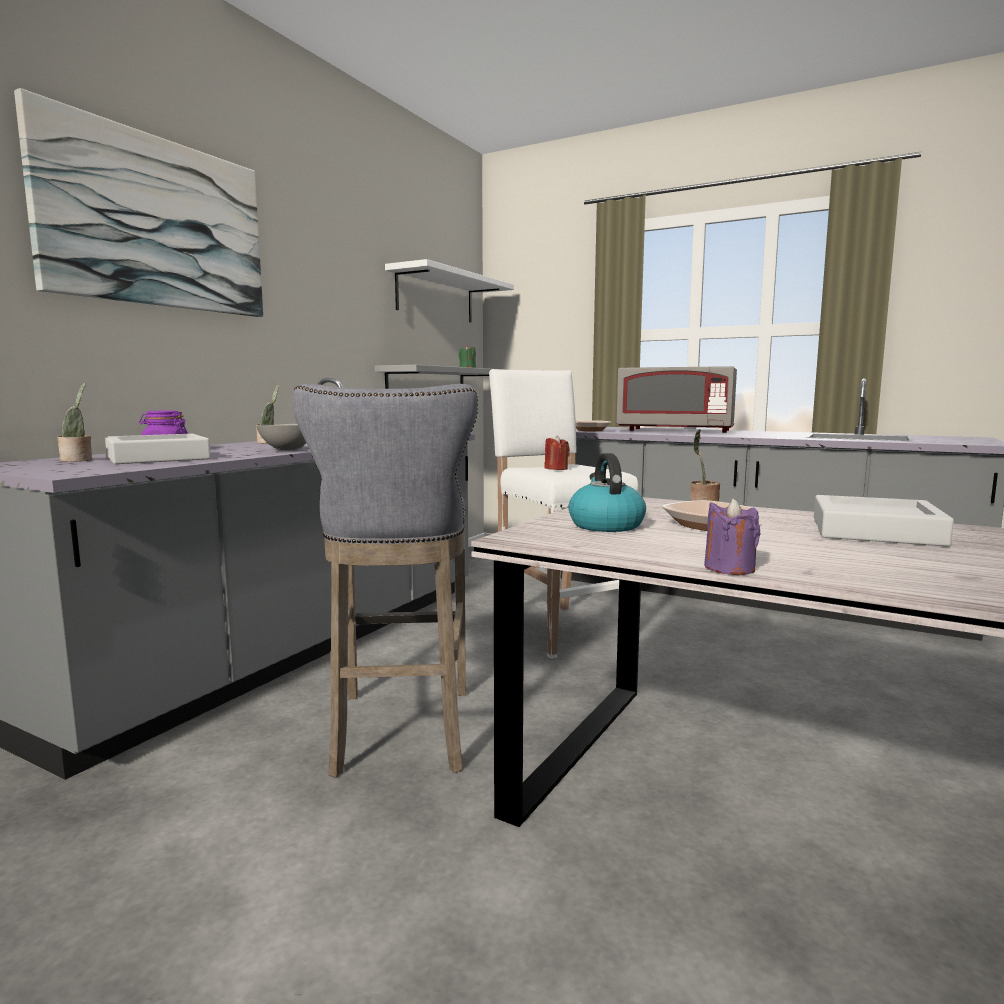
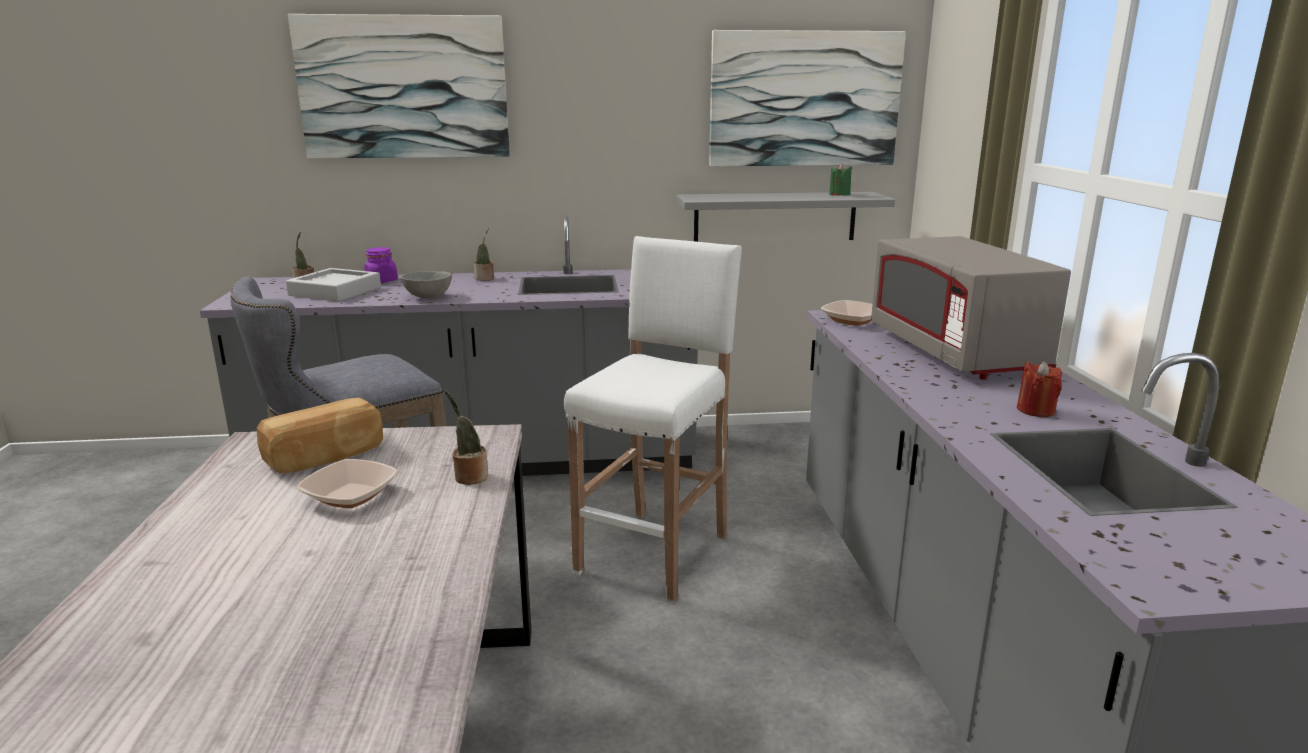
camera: 55 degrees right, 10 degrees up
white shelf [385,259,514,322] -> picture [709,30,906,167]
red candle [544,435,570,470] -> red candle moved to [1017,361,1062,417]
kettle [569,453,646,532] -> bread [257,398,383,473]
purple candle [704,498,760,575] -> none
grey tray [814,495,954,547] -> none

